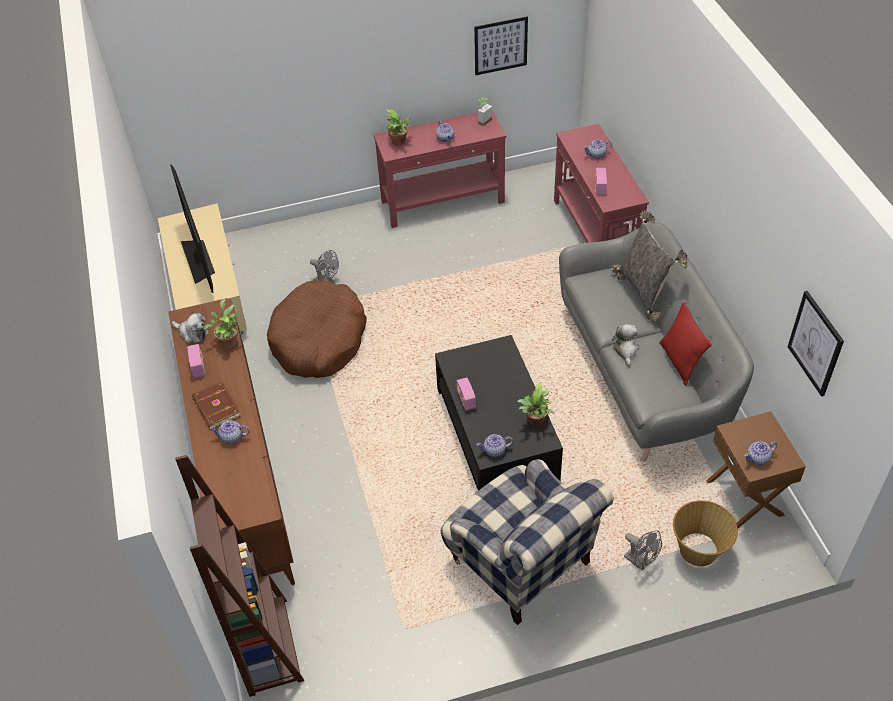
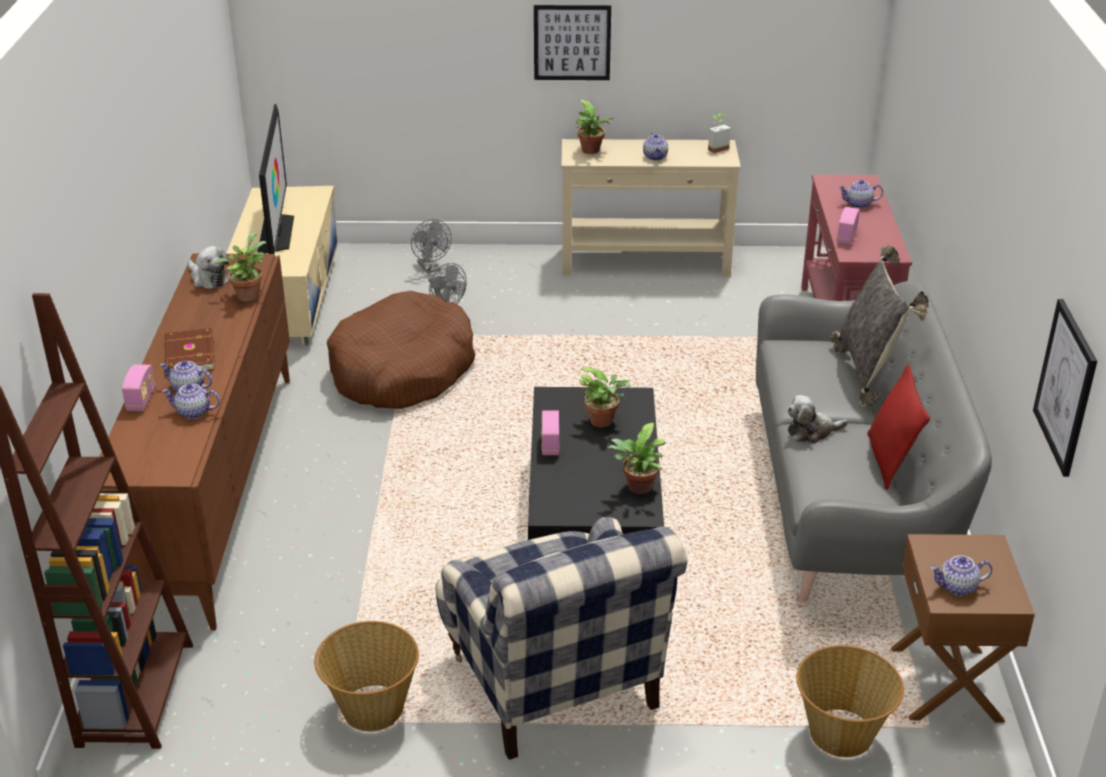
camera: 15 degrees right, 15 degrees down
radio [187,344,205,378] -> radio moved to [122,364,155,411]
red console table [373,110,506,228] -> beige console table [561,139,741,277]
picture [474,16,528,75] -> picture moved to [534,5,611,80]
teapot [477,434,513,457] -> teapot moved to [162,383,220,419]
plush toy [612,324,639,367] -> plush toy turned 120 degrees counterclockwise [787,395,848,443]
grey fan [624,530,662,571] -> grey fan moved to [411,219,451,273]
none -> basket [314,621,419,732]
none -> potted plant [579,367,631,428]

